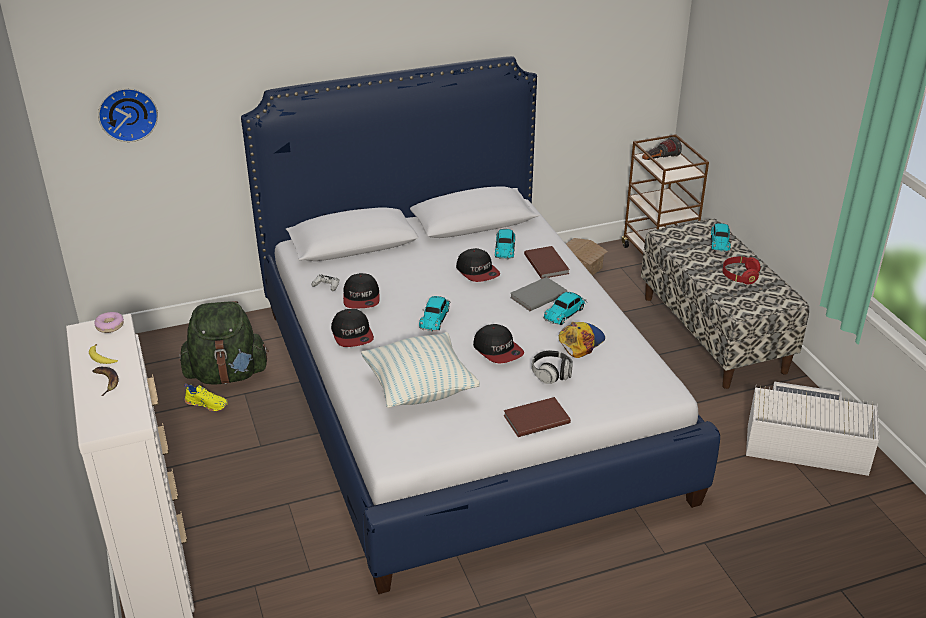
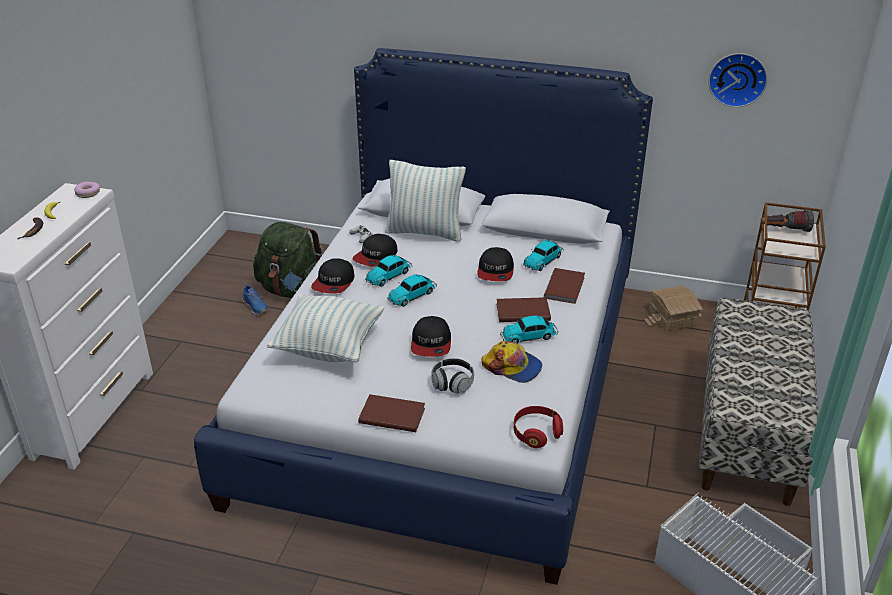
camera: 35 degrees right, 0 degrees up
wall clock [98,88,158,142] -> wall clock moved to [708,53,767,107]
yellow shoe [184,383,228,411] -> blue shoe [242,283,268,315]
grey book [510,277,567,311] -> brown book [496,297,551,322]
cap [559,322,605,358] -> cap turned 45 degrees clockwise [481,341,542,383]
toy car [711,223,731,252] -> toy car moved to [365,255,412,287]
red headphones [722,257,760,284] -> red headphones moved to [514,406,563,448]
none -> pillow [385,160,466,242]

